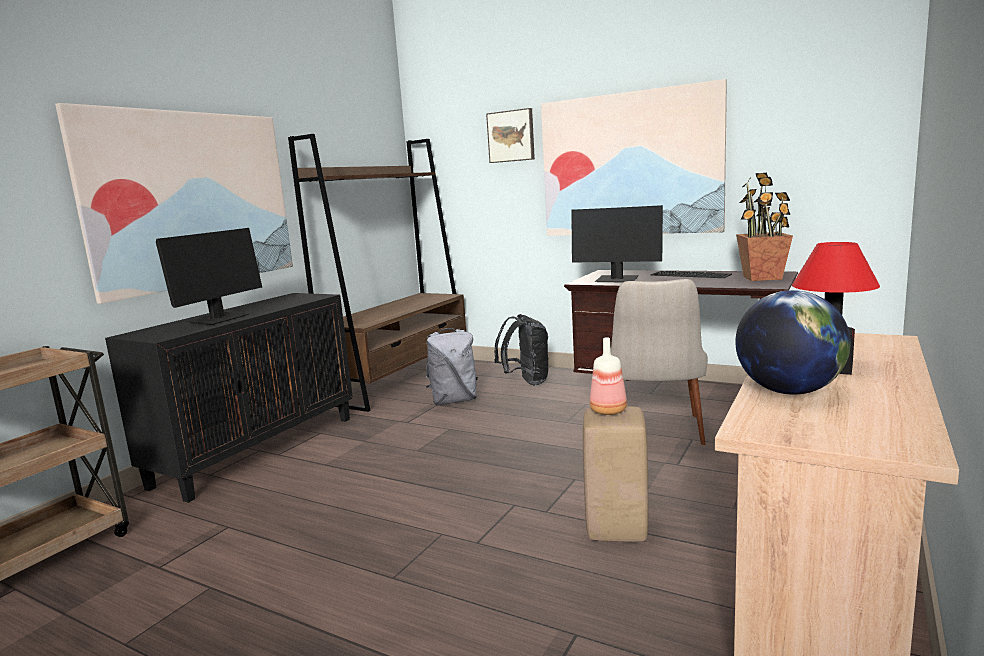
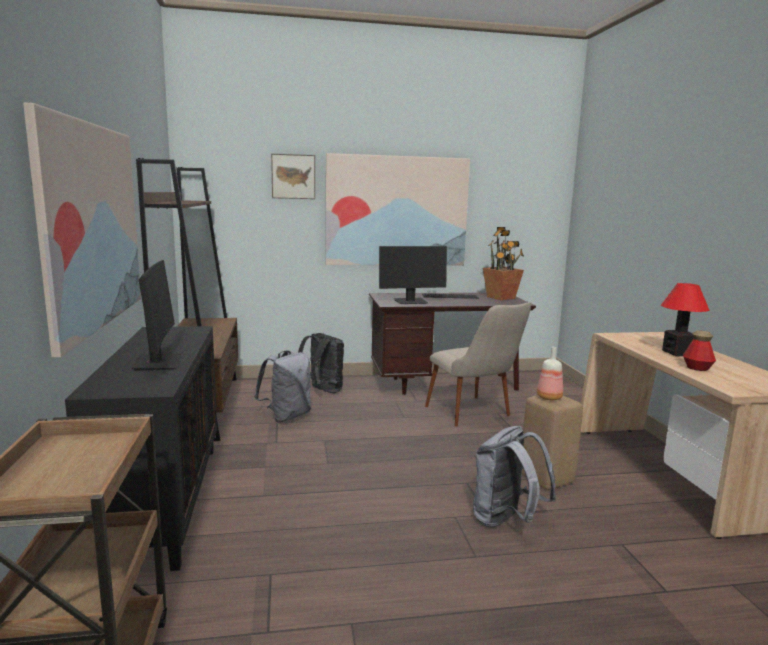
camera: 40 degrees left, 0 degrees up
globe [735,290,851,395] -> bottle [683,330,716,371]
none -> grey backpack [473,426,556,528]

